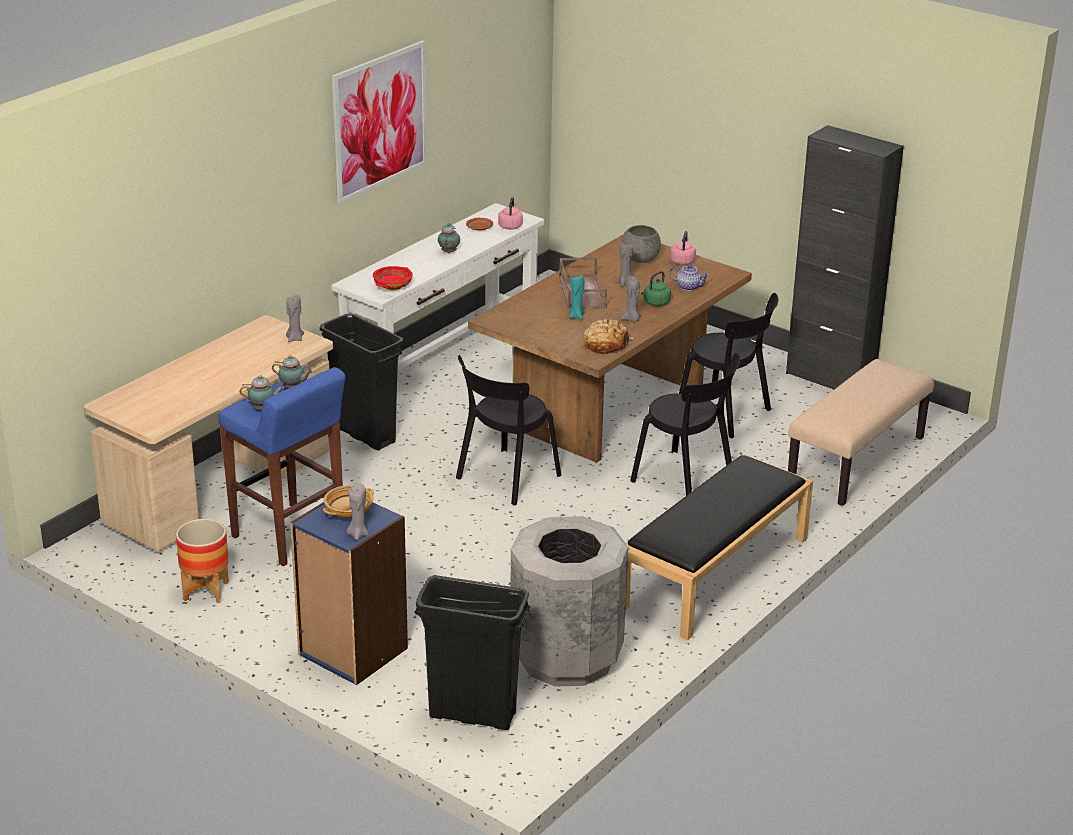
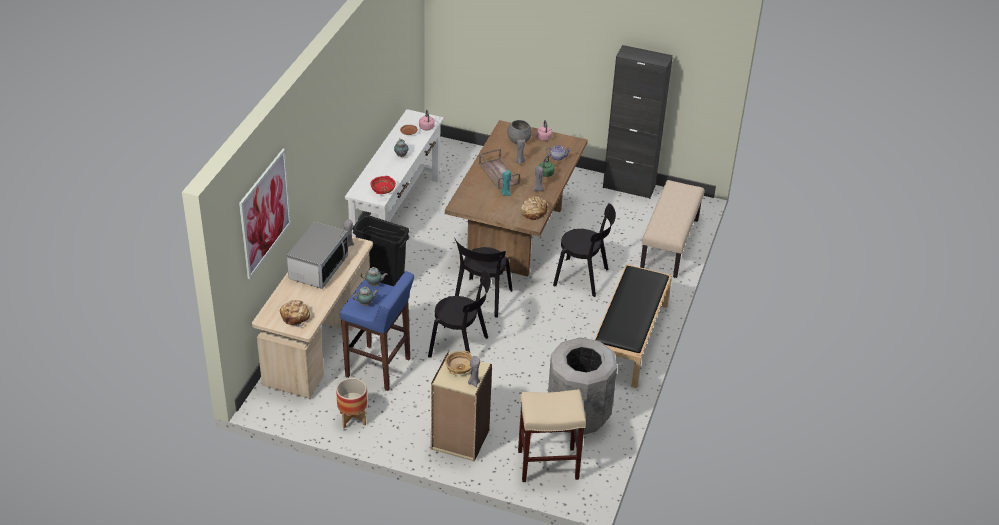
camera: 20 degrees left, 10 degrees up
blue bookcase [290,502,408,685] -> beige bookcase [431,352,492,462]
picture [332,41,427,204] -> picture moved to [239,149,291,279]
black trash can [415,575,530,730] -> beige stool [518,389,586,482]
black chair [679,293,778,438] -> black chair moved to [428,270,491,358]
none -> bread [280,300,310,328]
none -> microwave [287,222,348,289]

